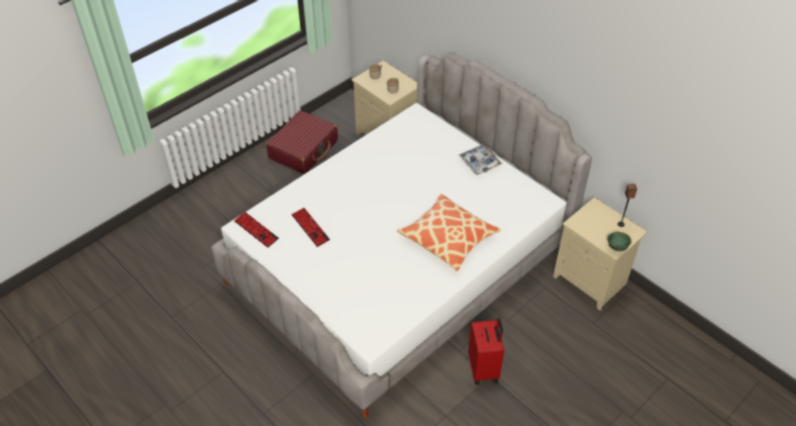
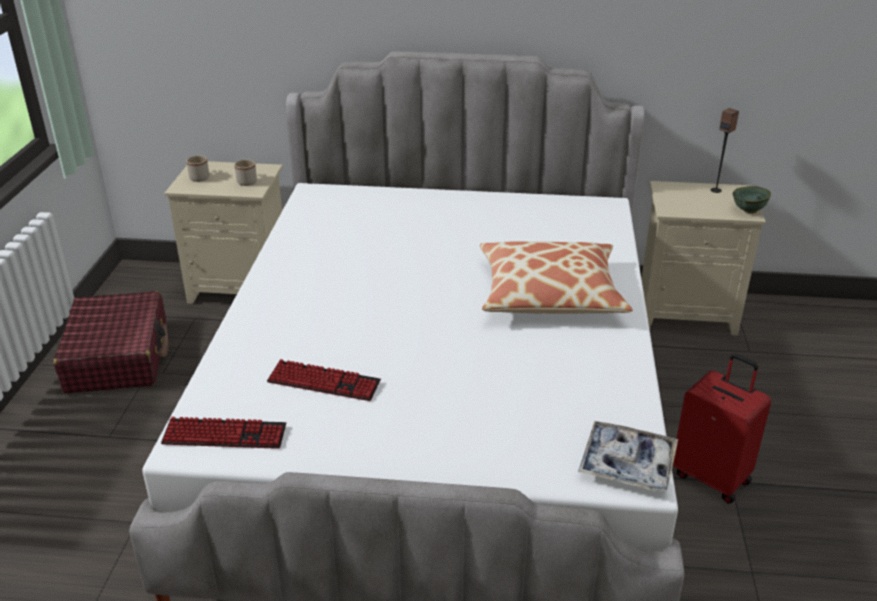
camera: 40 degrees left, 15 degrees down
tray [459,144,502,175] -> tray moved to [578,421,678,493]

